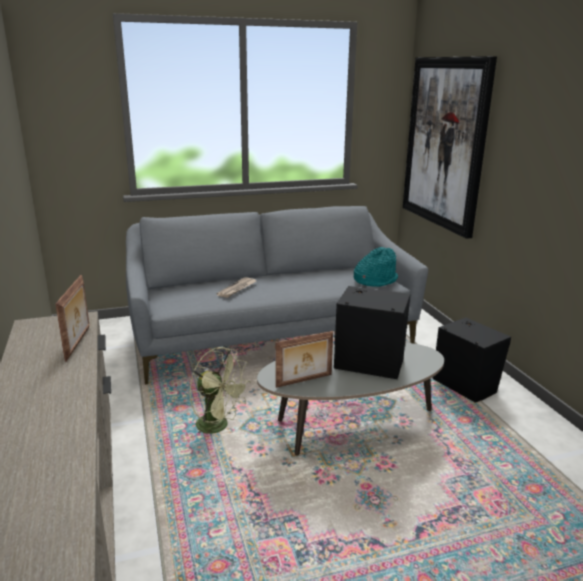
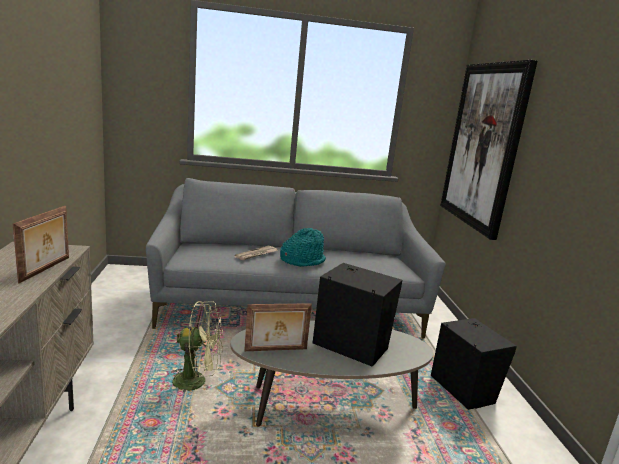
camera: 10 degrees right, 5 degrees down
green fan [190,347,251,435] -> green fan turned 45 degrees counterclockwise [171,301,223,392]
turquoise hat [354,247,398,287] -> turquoise hat moved to [280,228,326,267]

